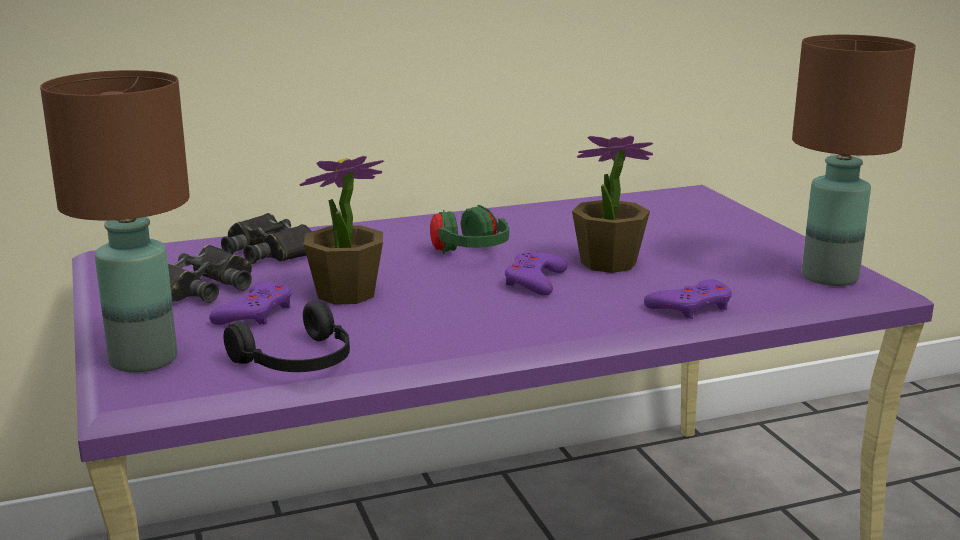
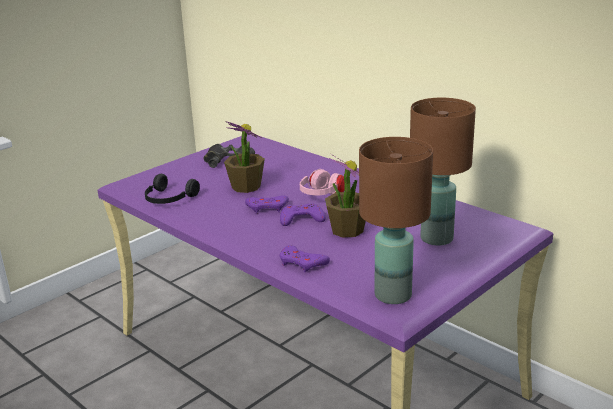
camera: 65 degrees right, 5 degrees up
brown table lamp [40,70,190,373] -> brown table lamp moved to [410,98,476,245]
purple game controller [209,282,292,325] -> purple game controller moved to [245,195,289,214]
black binoculars [221,213,313,264] -> none
green headphones [430,205,509,254] -> pink headphones [300,169,345,196]

